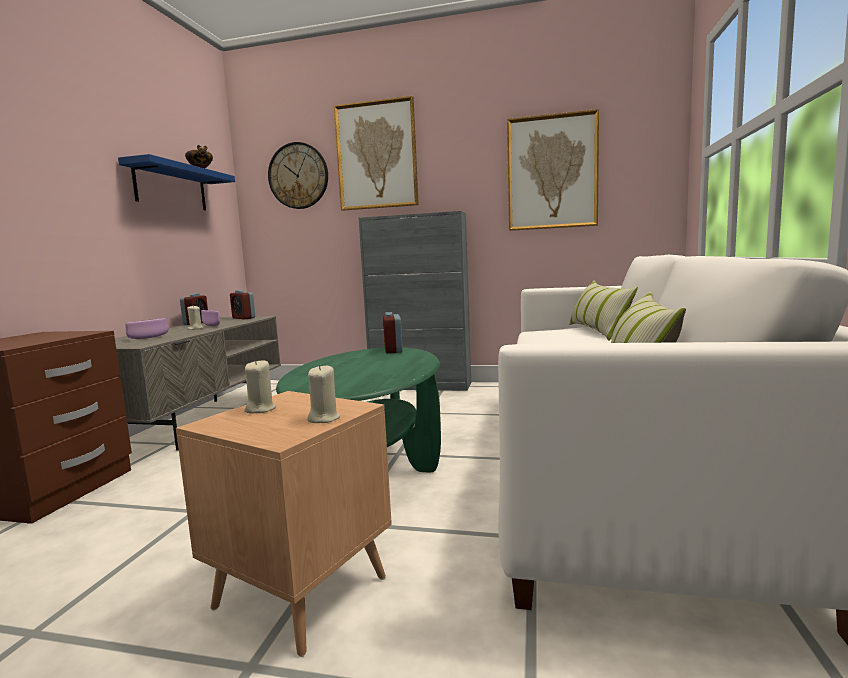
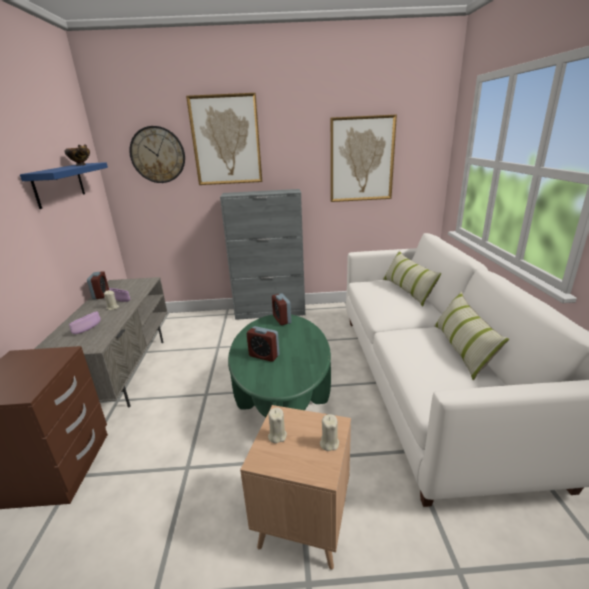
camera: 15 degrees left, 15 degrees up
alarm clock [230,290,255,319] -> alarm clock moved to [247,326,279,362]

